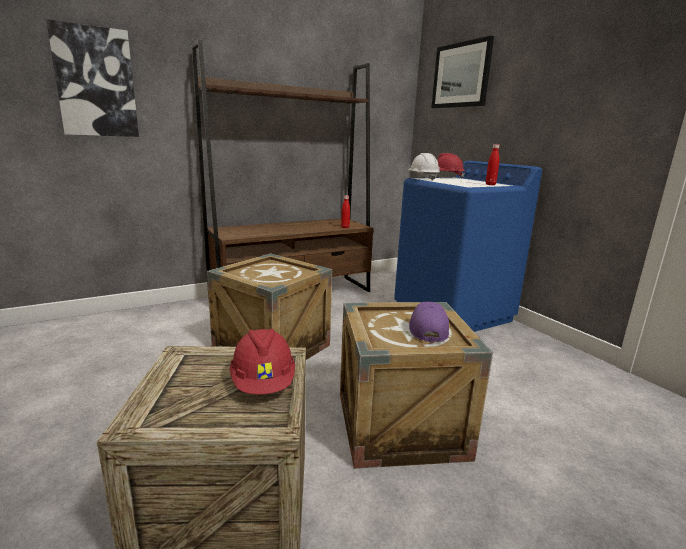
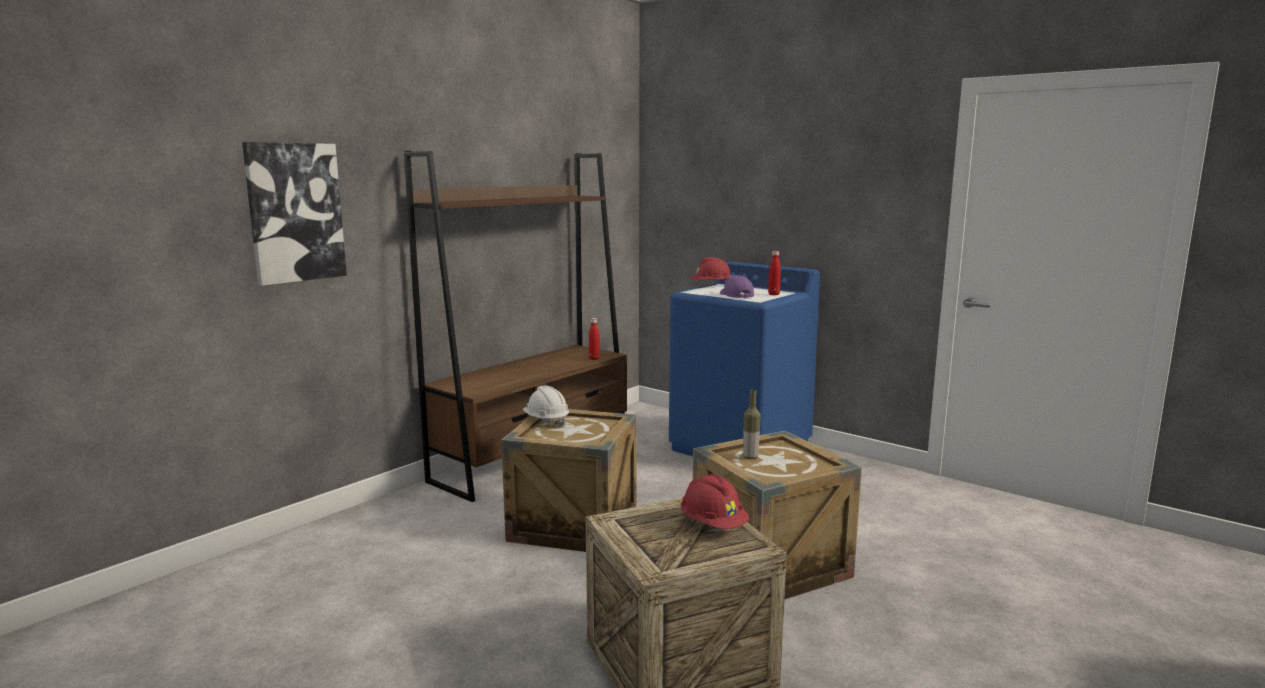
camera: 20 degrees left, 5 degrees down
white hard hat [408,153,440,180] -> white hard hat moved to [523,386,569,427]
purple cap [409,302,449,342] -> purple cap moved to [720,275,754,298]
picture [431,36,494,108] -> none
none -> bottle [743,389,761,459]

